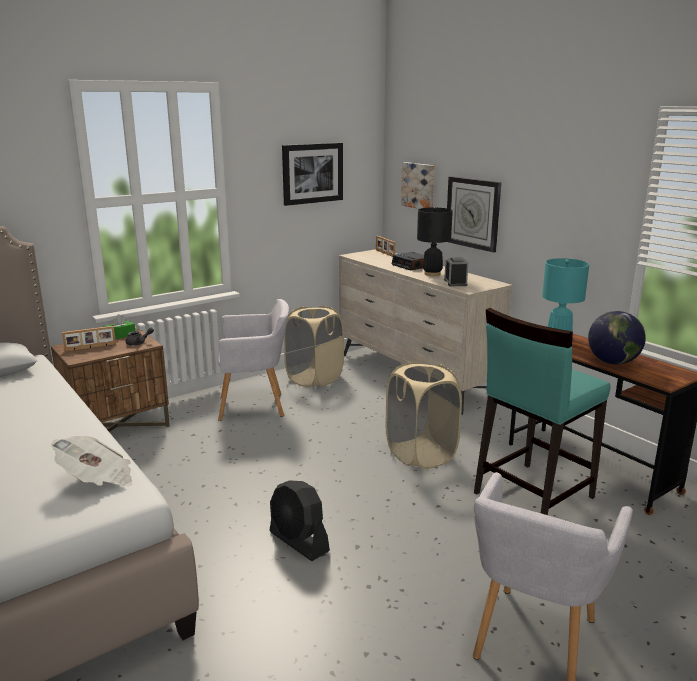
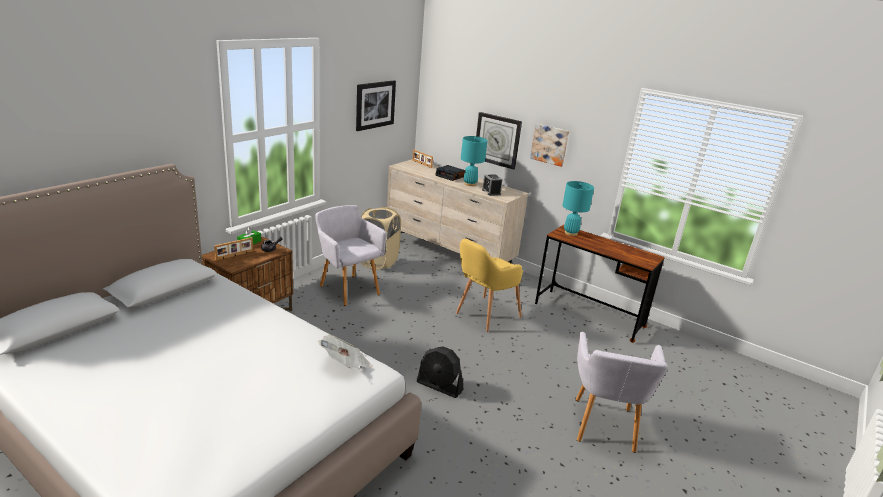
camera: 20 degrees left, 5 degrees up
grey armchair [218,299,289,421] -> grey armchair turned 105 degrees counterclockwise [315,205,387,306]
beige laundry basket [386,362,462,469] -> yellow armchair [456,239,523,332]
picture [401,162,435,209] -> picture moved to [530,124,569,167]
black table lamp [417,207,453,276] -> turquoise table lamp [461,136,488,186]
turquoise stool [474,308,610,515] -> none
globe [588,311,646,364] -> none

